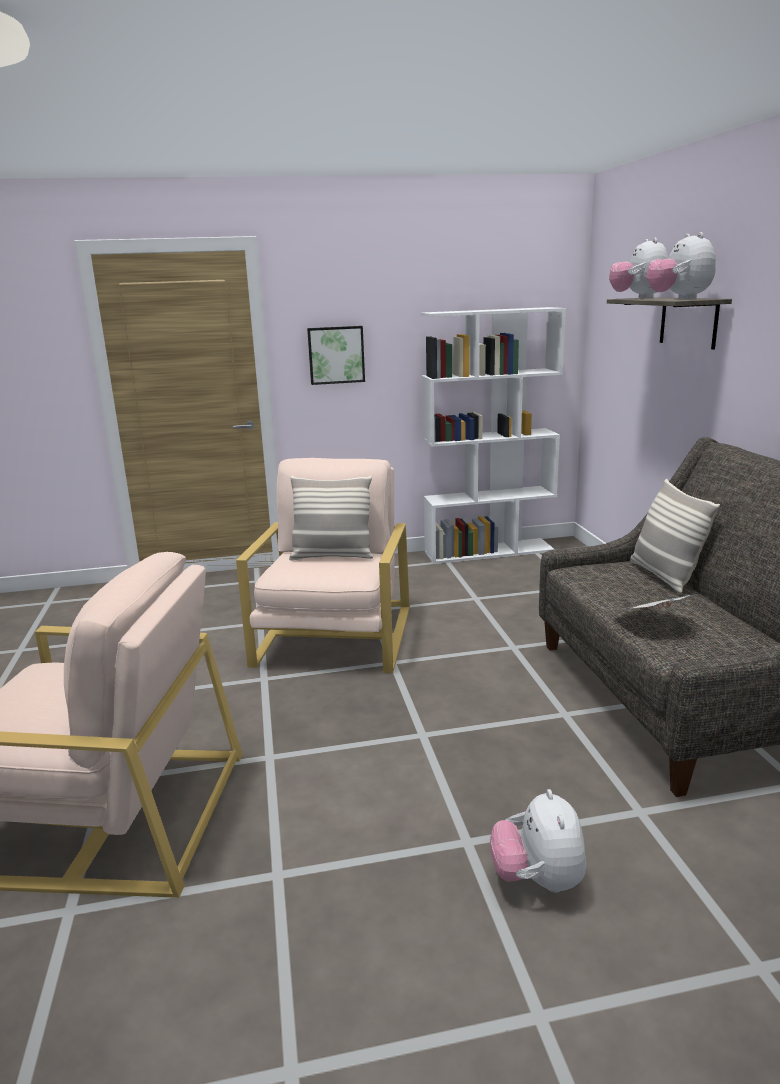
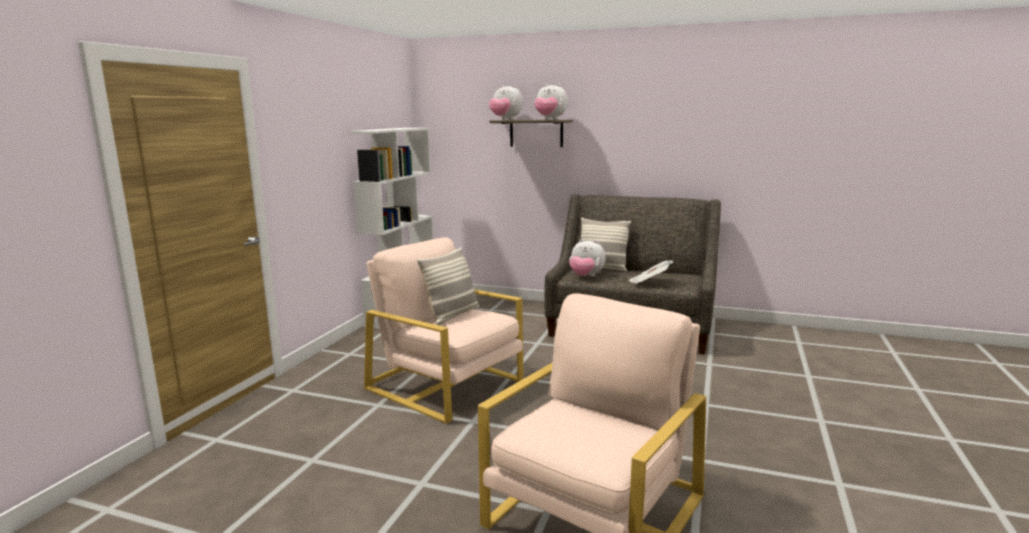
camera: 60 degrees left, 5 degrees down
picture [307,326,365,385] -> none
plush toy [490,789,586,893] -> plush toy moved to [569,239,606,277]

